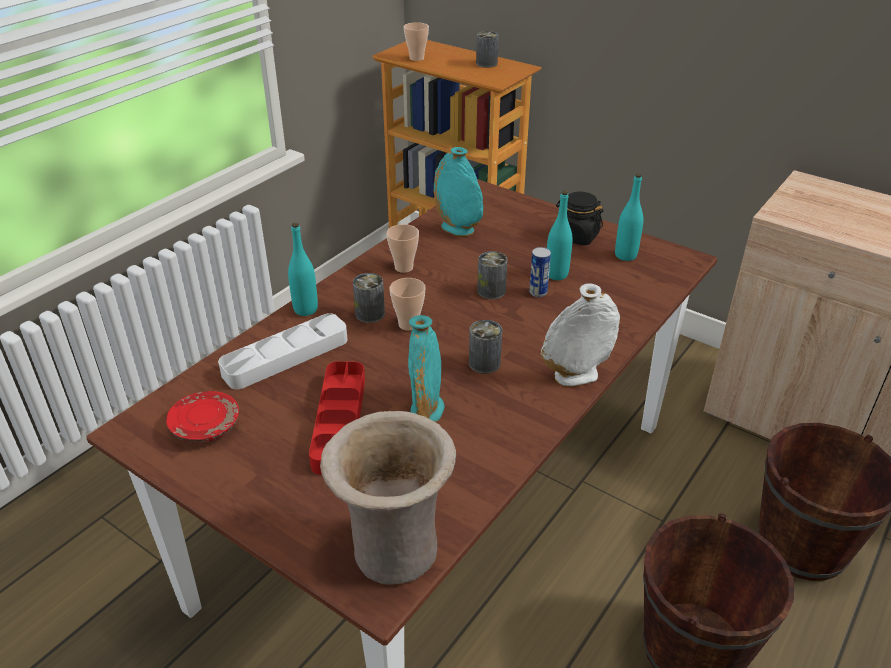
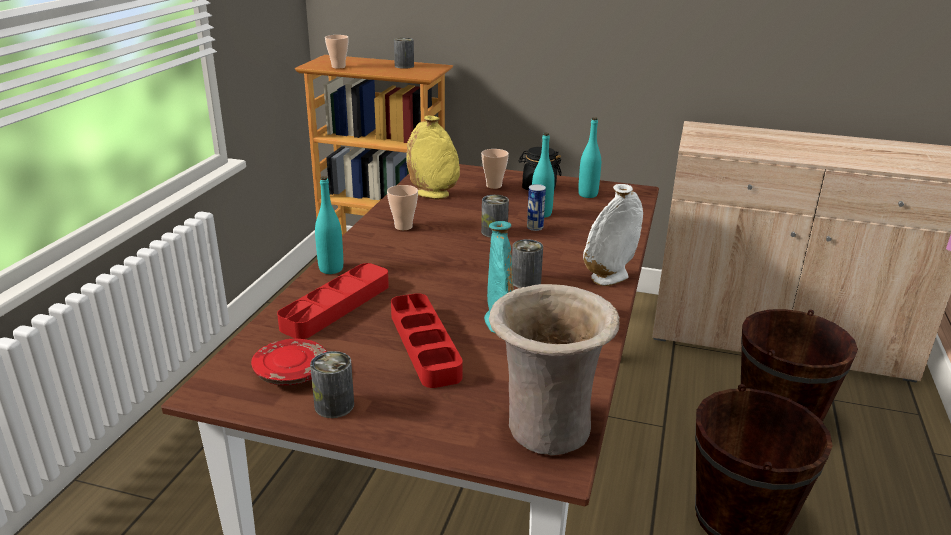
camera: 20 degrees left, 10 degrees down
white tray [218,313,347,389] -> red tray [277,263,389,339]
can [353,273,385,323] -> can moved to [310,351,354,418]
cup [389,278,426,331] -> cup moved to [481,149,509,189]
turquoise vase [434,147,483,237] -> yellow vase [406,116,460,200]

